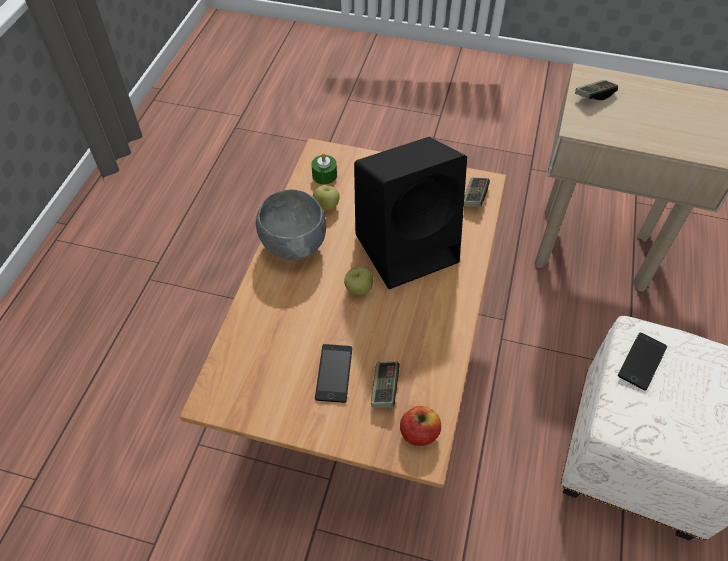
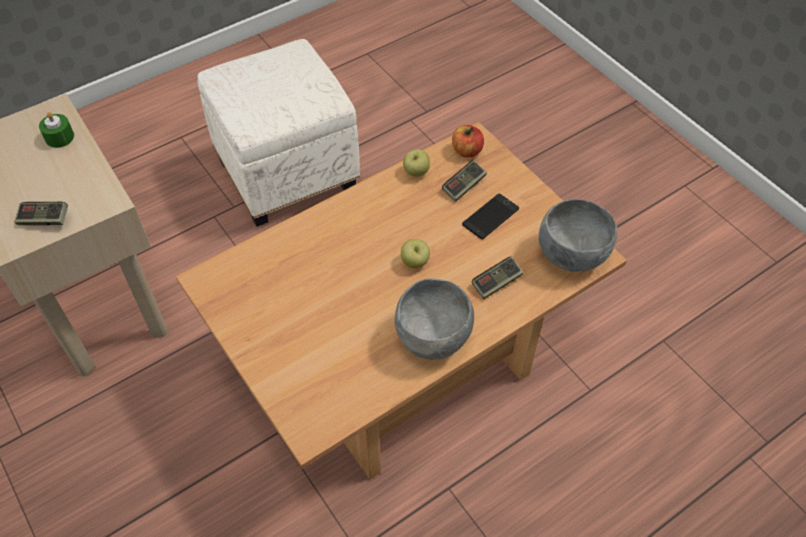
camera: 140 degrees left, 0 degrees up
green candle [311,153,337,185] -> green candle moved to [39,112,74,148]
apple [313,185,340,210] -> apple moved to [403,149,430,177]
black speaker [354,137,467,289] -> none
game controller [464,178,490,207] -> game controller moved to [472,256,523,299]
phone [618,333,667,390] -> none
none -> grey bowl [538,199,617,272]

